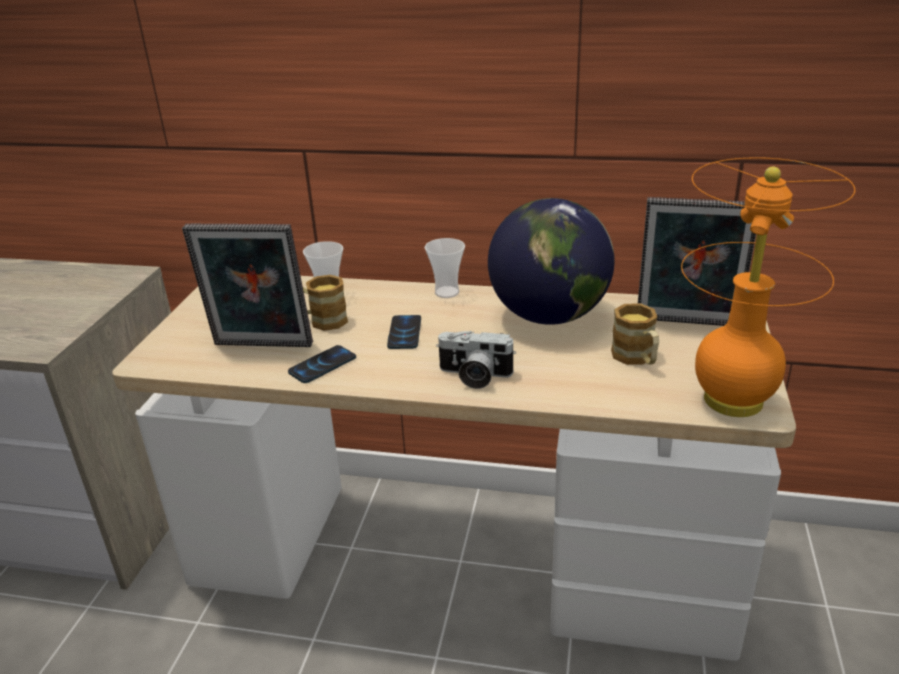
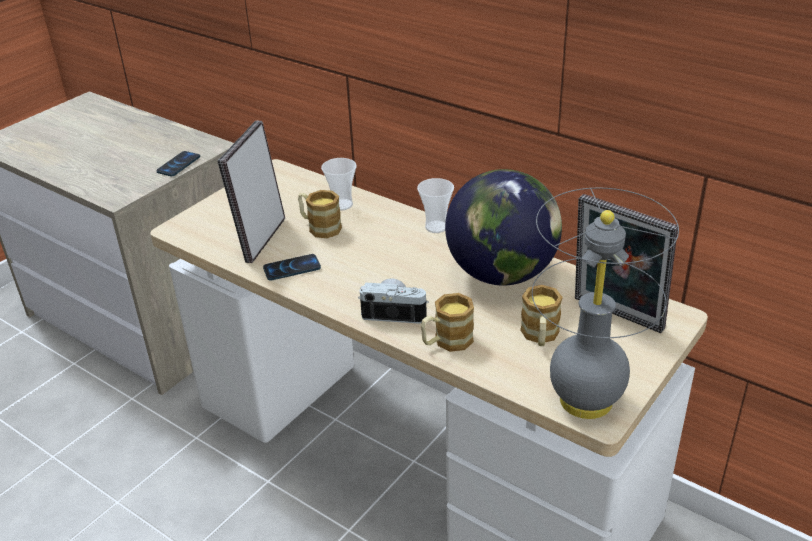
camera: 25 degrees right, 5 degrees up
picture frame [182,224,313,347] -> picture frame turned 75 degrees clockwise [217,121,285,263]
phone [387,315,421,349] -> phone moved to [156,151,200,176]
camera [436,331,516,389] -> camera turned 150 degrees clockwise [358,278,429,324]
orange table lamp [681,157,855,417] -> grey table lamp [532,187,679,419]
none -> mug [421,293,474,352]

